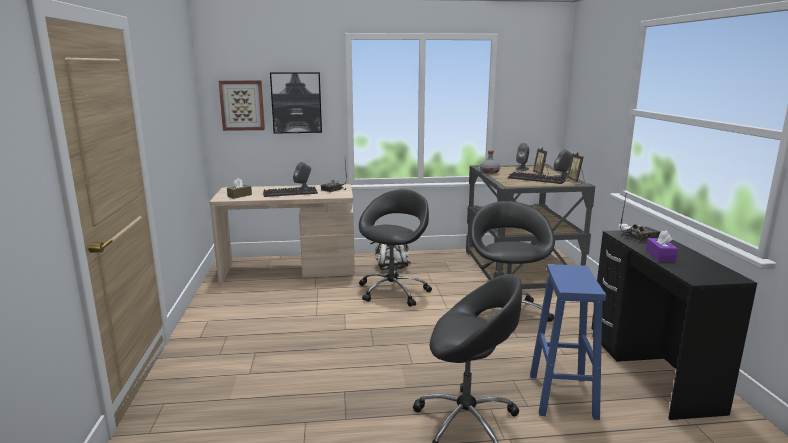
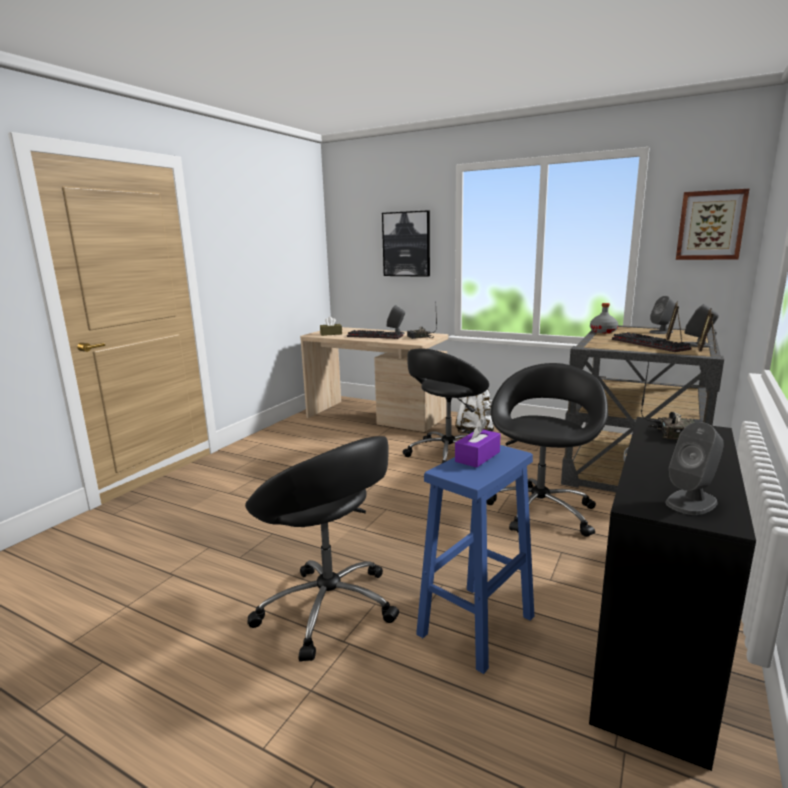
camera: 35 degrees right, 0 degrees up
picture [219,80,265,131] -> picture moved to [676,189,749,260]
black office chair [359,189,432,307] -> black office chair turned 150 degrees clockwise [403,349,489,463]
purple tissue box [646,230,678,262] -> purple tissue box moved to [455,419,501,468]
none -> grey speaker [666,422,724,515]

